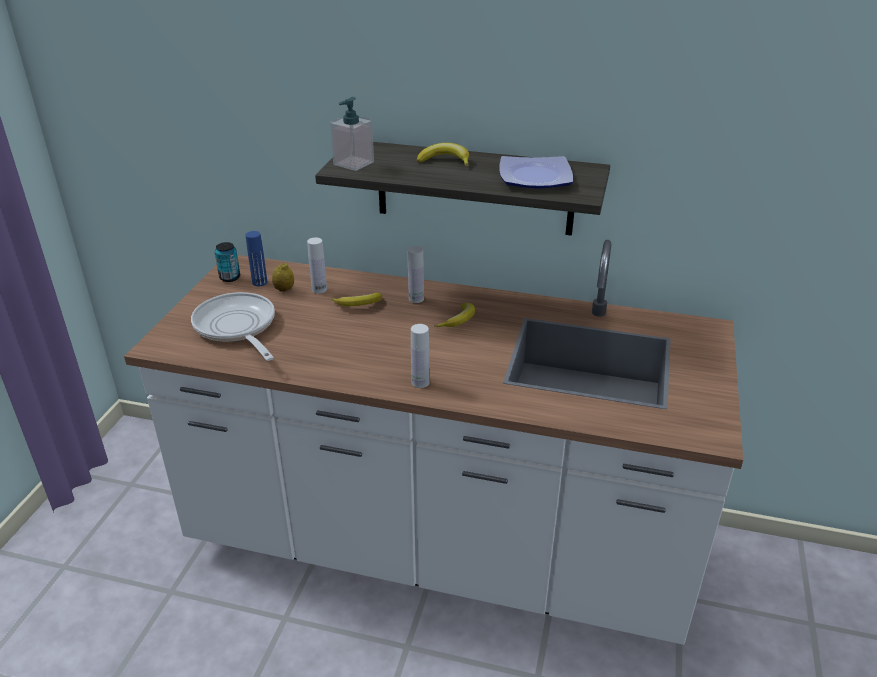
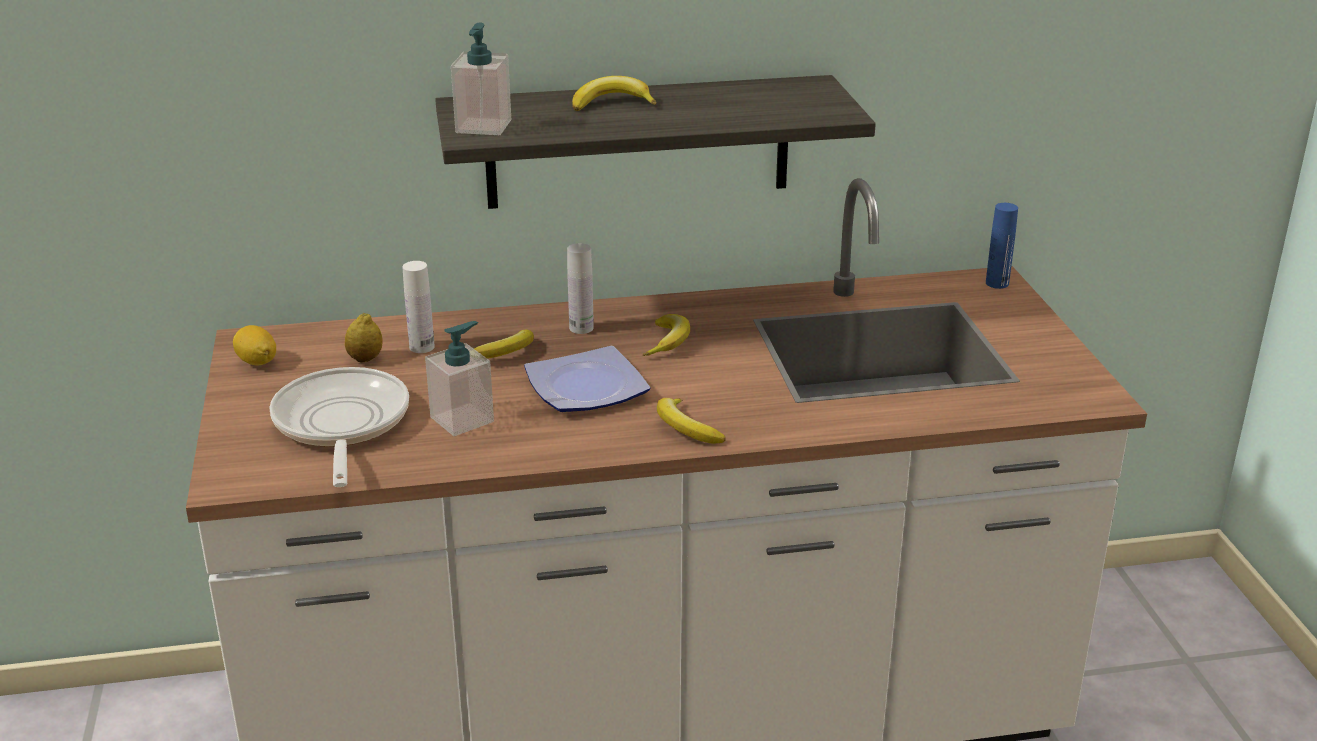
camera: 25 degrees left, 5 degrees down
frying pan [191,292,275,361] -> frying pan turned 45 degrees clockwise [269,367,409,487]
can [215,242,240,282] -> lemon [233,325,276,366]
blue bottle [245,231,267,286] -> blue bottle moved to [986,203,1018,289]
white bottle [411,324,430,388] -> banana [657,398,726,443]
plate [499,156,573,189] -> plate moved to [524,346,650,412]
none -> soap dispenser [425,321,494,436]

